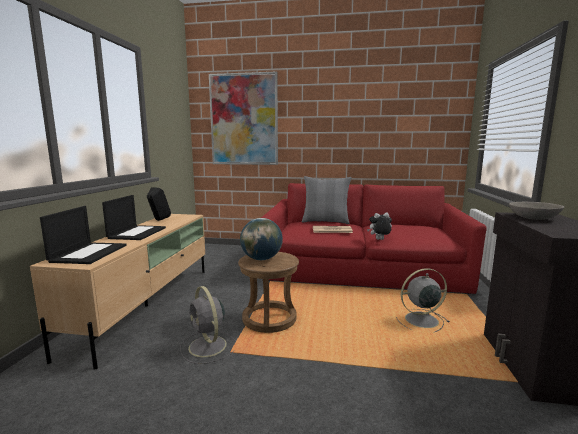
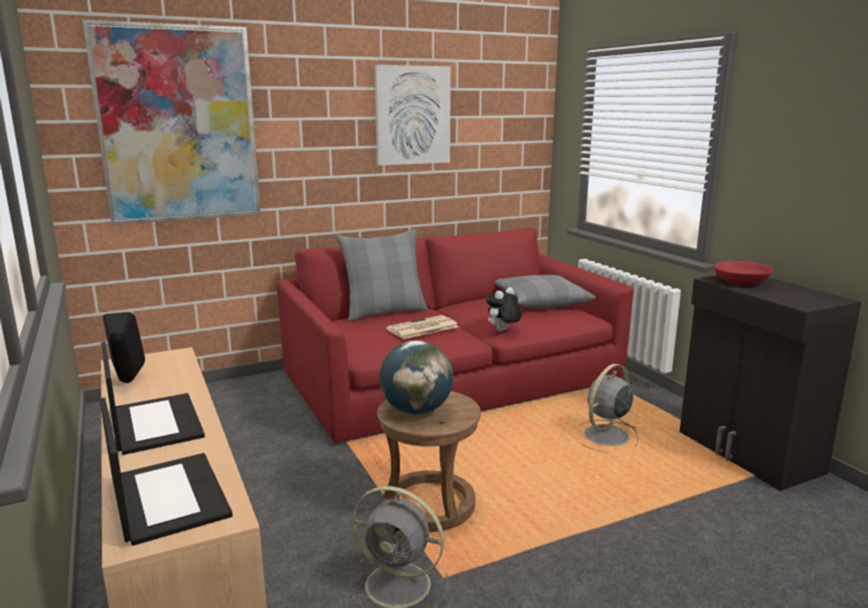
camera: 35 degrees left, 5 degrees up
grey bowl [509,202,564,220] -> red bowl [714,261,773,286]
none -> picture [375,65,451,165]
none -> grey pillow [495,275,596,308]

